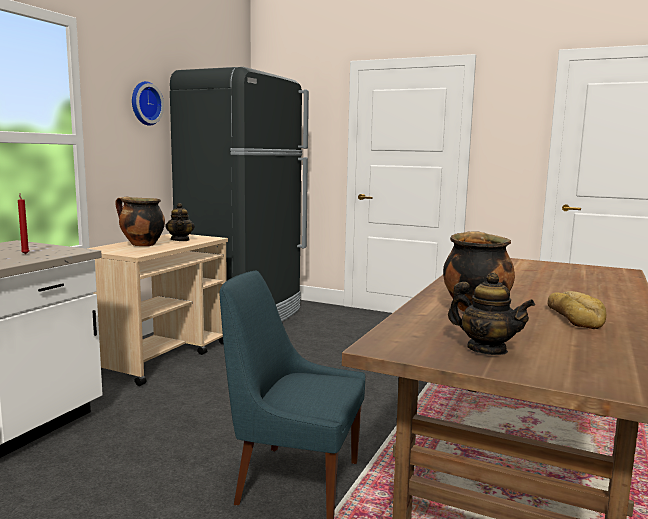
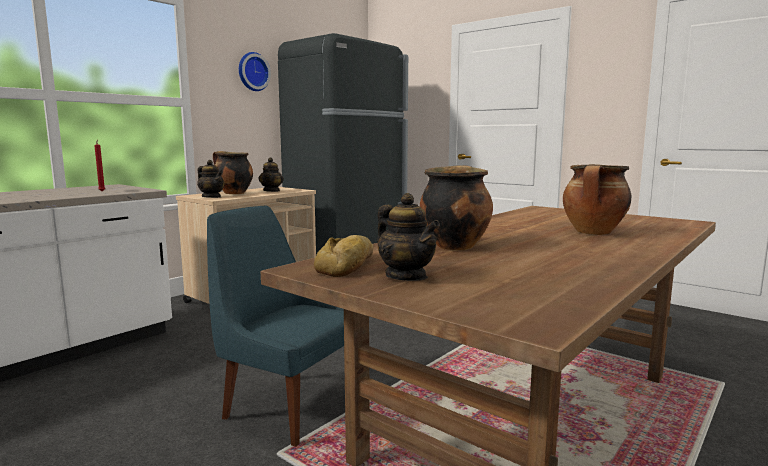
camera: 15 degrees right, 0 degrees up
bread [547,291,606,329] -> bread moved to [314,235,373,277]
none -> teapot [197,160,224,198]
none -> cooking pot [563,164,631,235]

